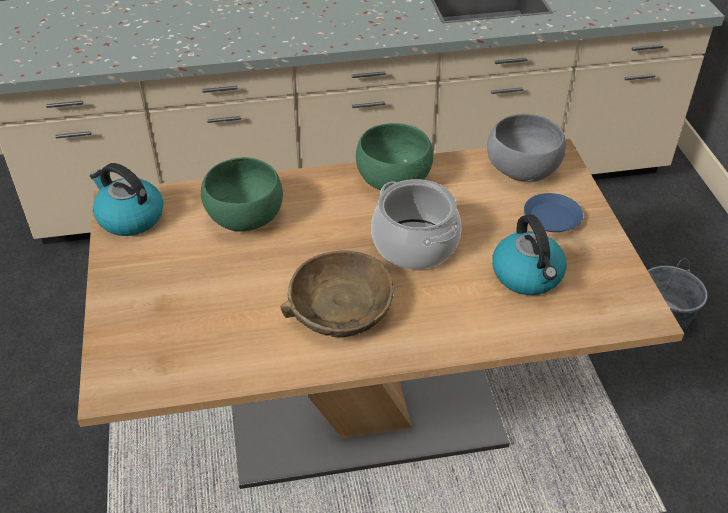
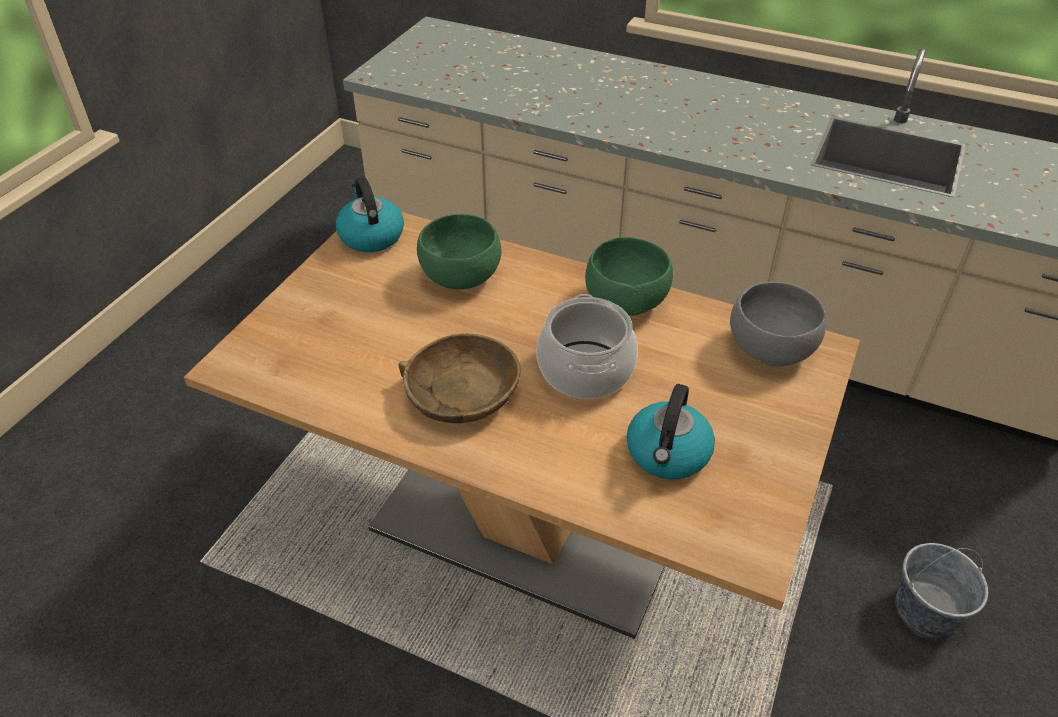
camera: 35 degrees right, 0 degrees up
blue plate [524,193,583,232] -> none

